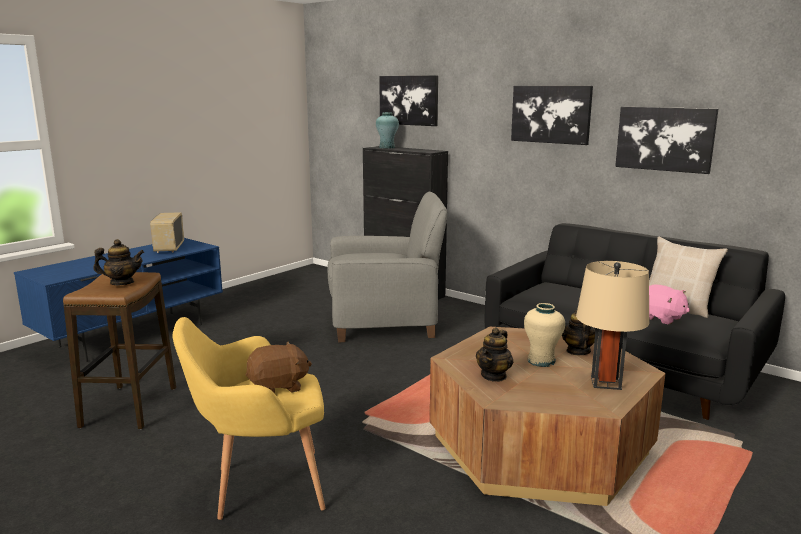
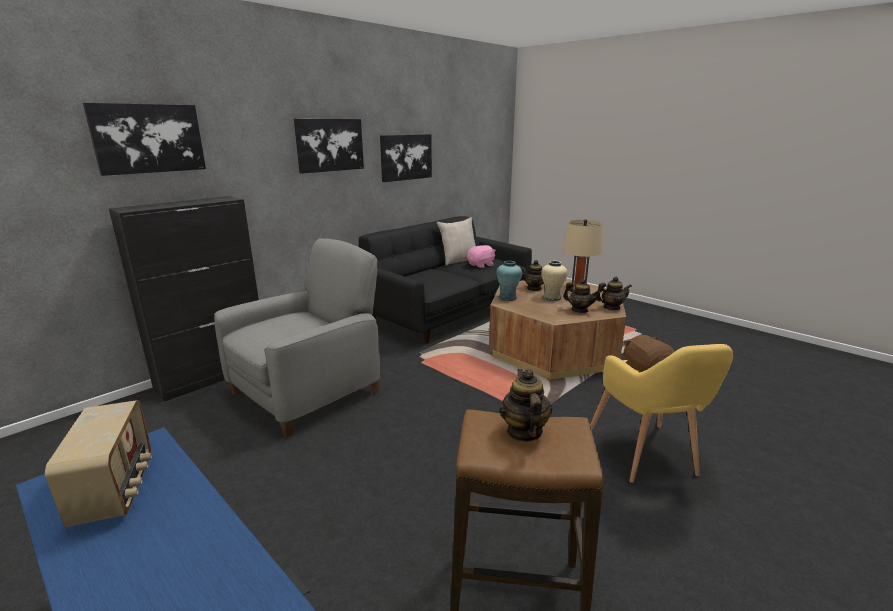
camera: 85 degrees left, 5 degrees up
radio [150,212,184,253] -> radio turned 105 degrees counterclockwise [45,400,152,527]
grey armchair [327,192,447,342] -> grey armchair turned 45 degrees clockwise [214,239,380,437]
turquoise vase [376,112,399,149] -> turquoise vase moved to [496,261,522,301]
none -> teapot [596,277,632,310]

